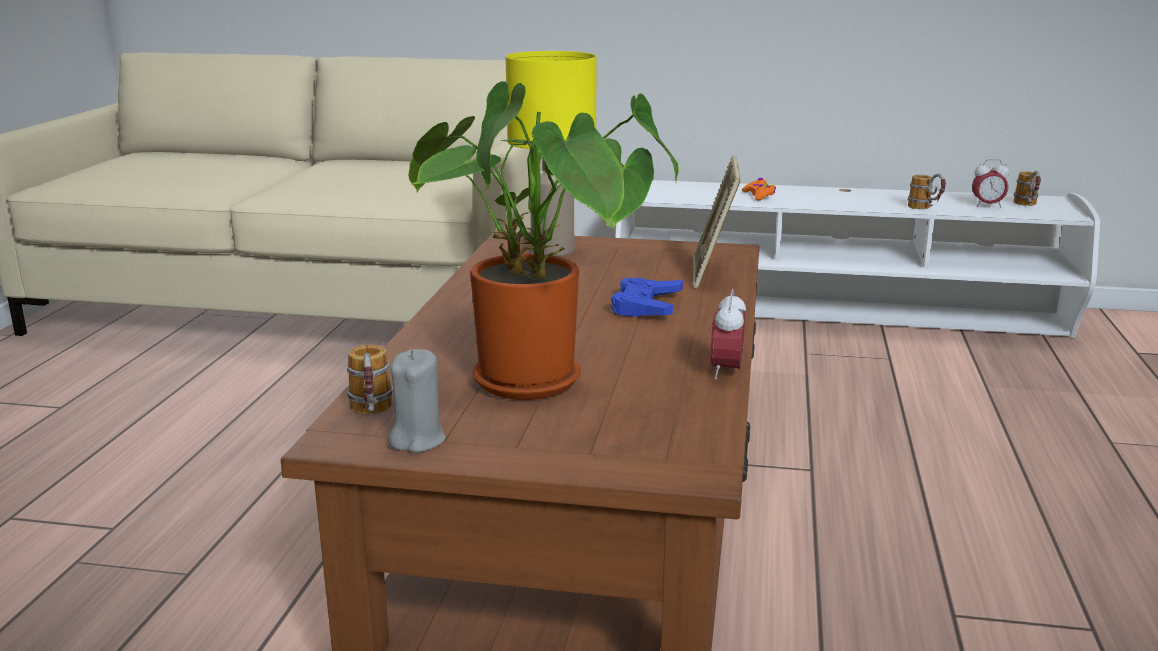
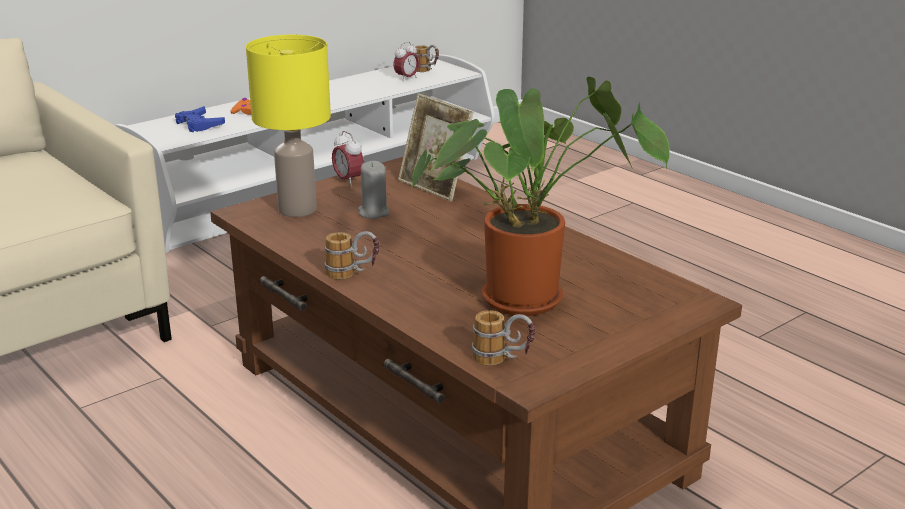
camera: 50 degrees left, 5 degrees up
grey candle [388,349,446,453] -> grey candle moved to [358,161,389,219]
blue game controller [611,277,683,317] -> blue game controller moved to [175,106,225,132]
alarm clock [710,289,746,380] -> alarm clock moved to [332,131,364,186]
mug [908,174,946,209] -> mug moved to [325,231,380,280]

